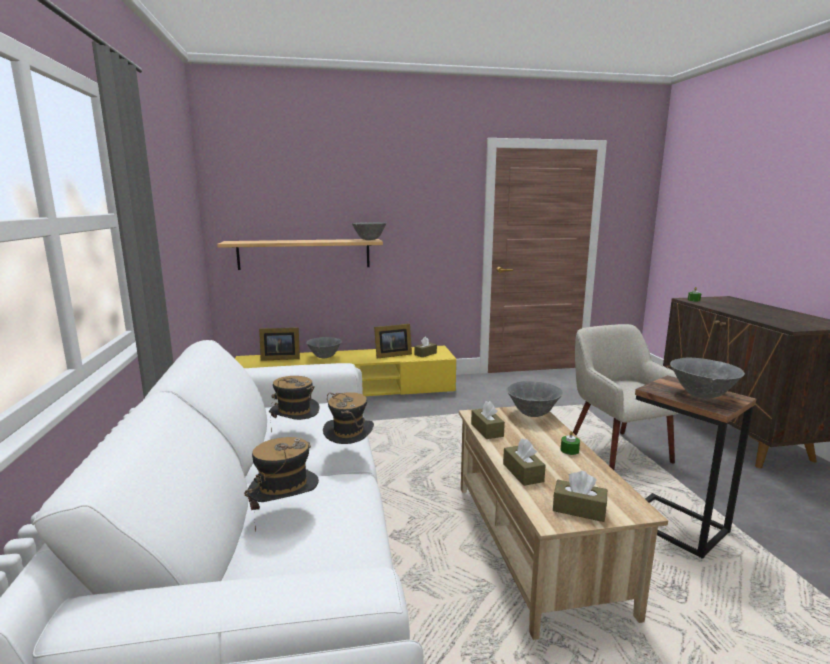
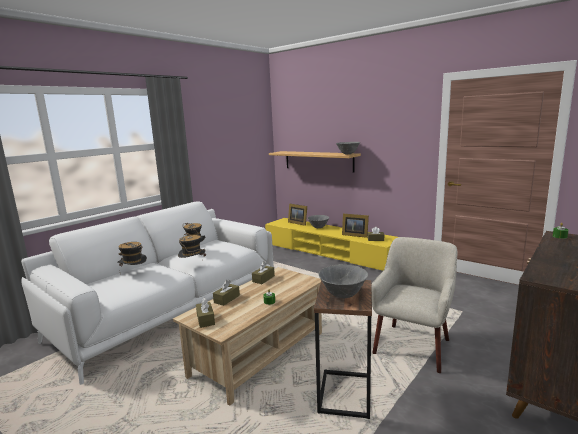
camera: 50 degrees right, 0 degrees up
grey bowl [506,381,563,417] -> none

